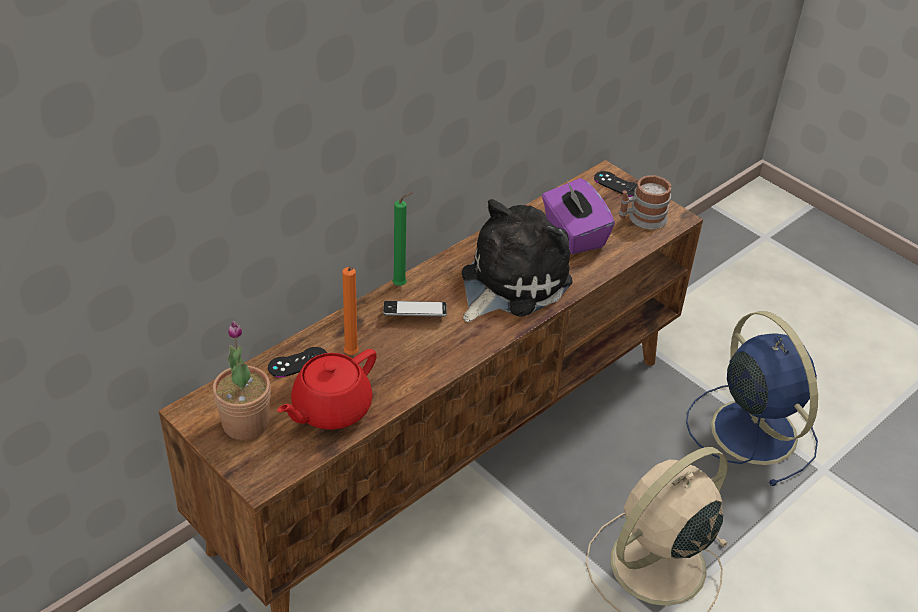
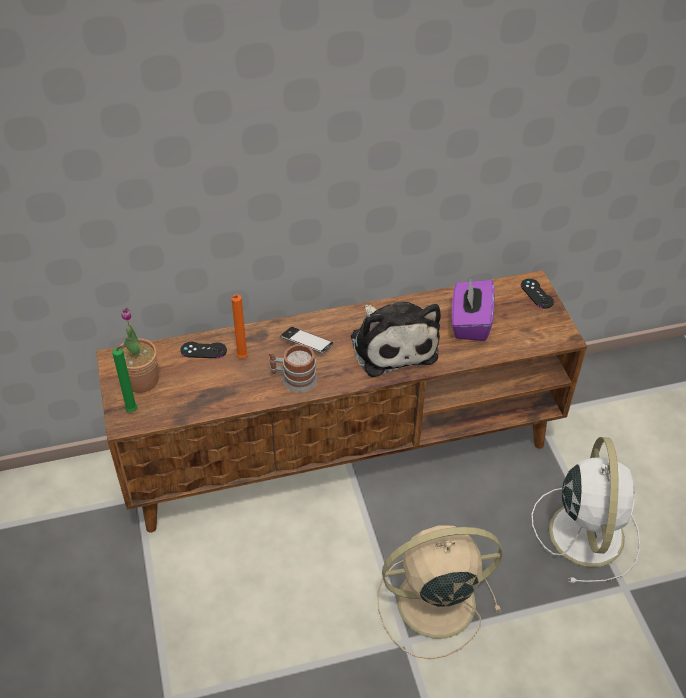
camera: 30 degrees right, 5 degrees up
red teapot [277,349,377,430] -> none
green candle [392,192,413,286] -> green candle moved to [112,345,137,412]
plush toy [461,199,573,322] -> plush toy turned 90 degrees clockwise [351,302,441,377]
mug [619,175,671,229] -> mug moved to [269,344,317,392]
blue fan [686,311,818,486] -> white fan [531,437,641,583]

